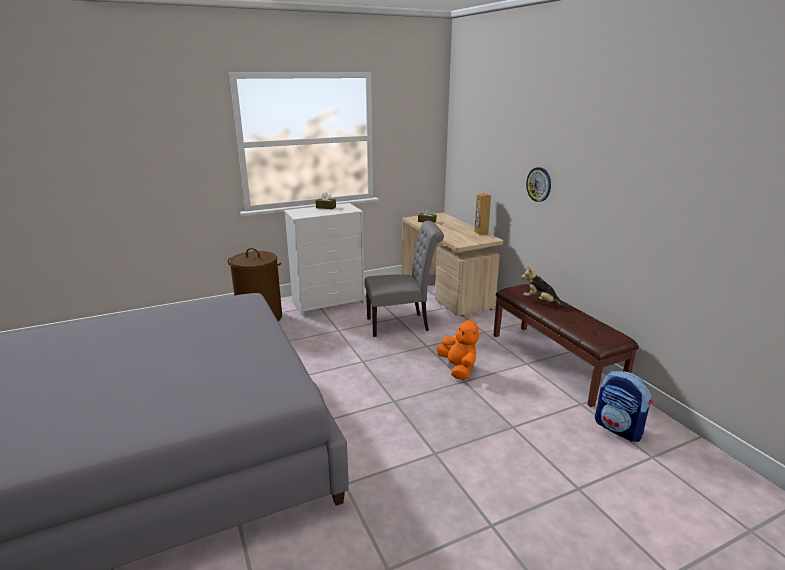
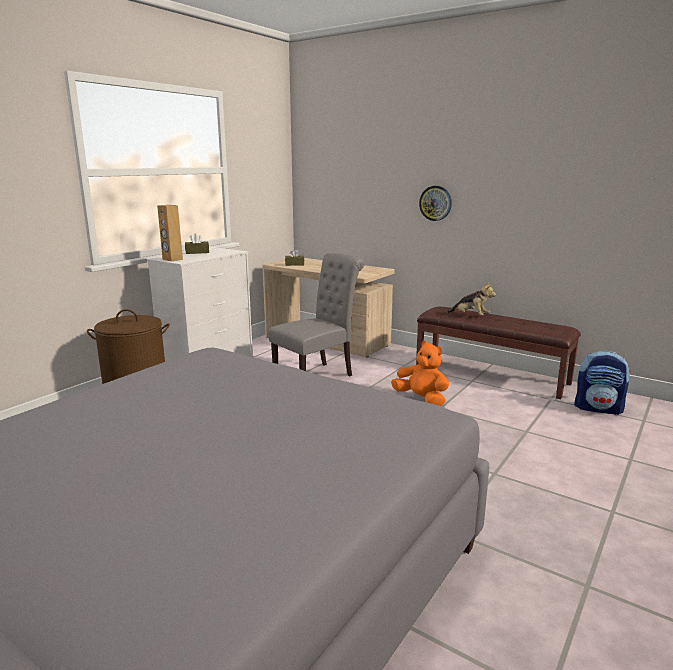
camera: 30 degrees left, 5 degrees down
brown speaker [474,193,491,235] -> brown speaker moved to [157,205,183,261]
plush toy [521,266,566,308] -> plush toy turned 150 degrees counterclockwise [447,282,496,315]

